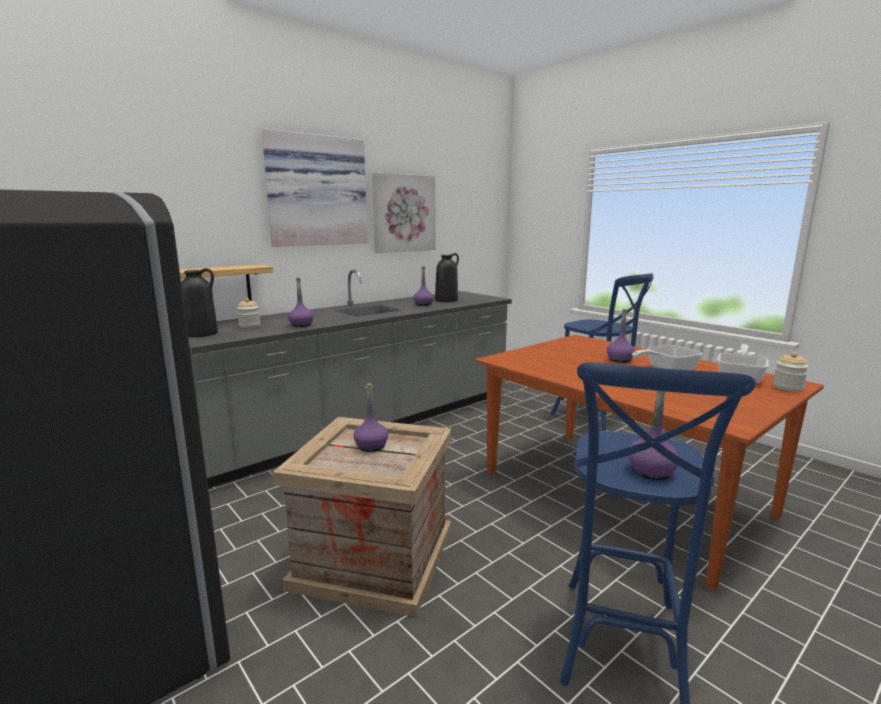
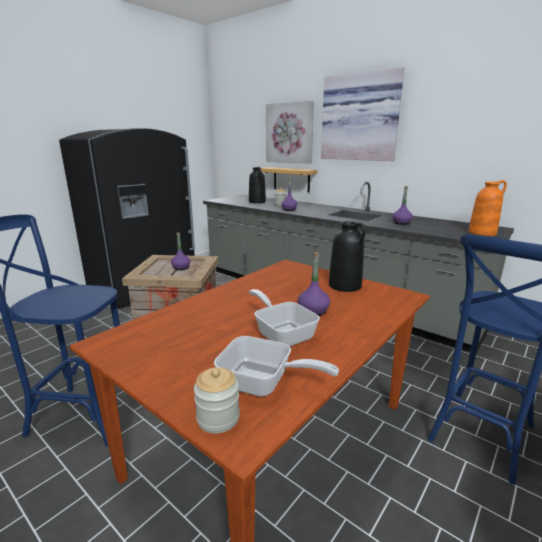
camera: 80 degrees right, 5 degrees up
picture [372,172,435,253] -> picture moved to [266,101,314,164]
black vase [435,253,459,302] -> black vase moved to [329,221,366,292]
purple bottle [628,391,680,480] -> none
none -> orange vase [468,180,507,236]

